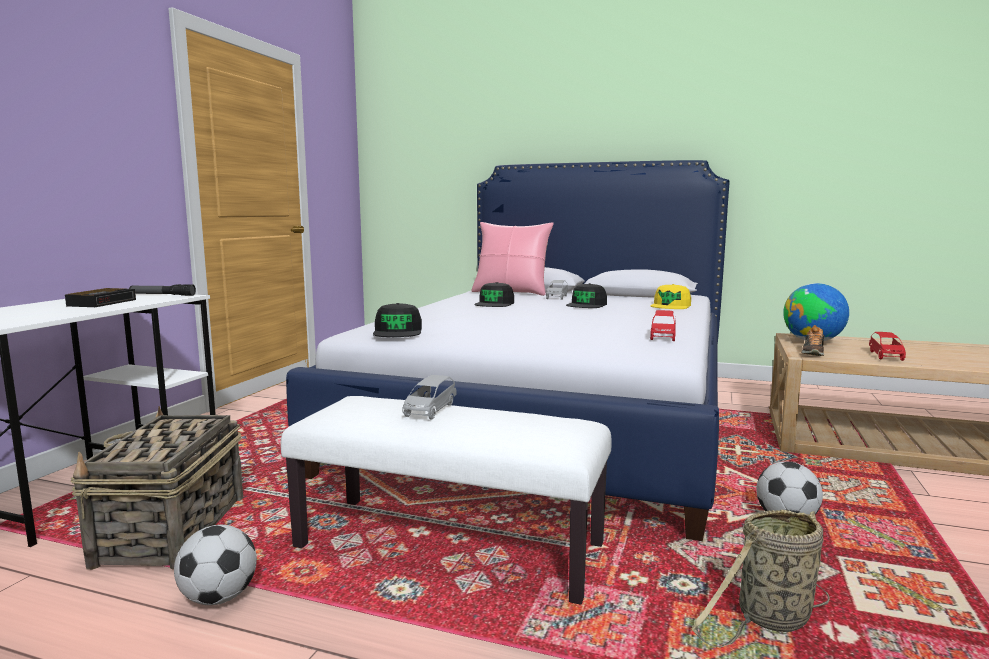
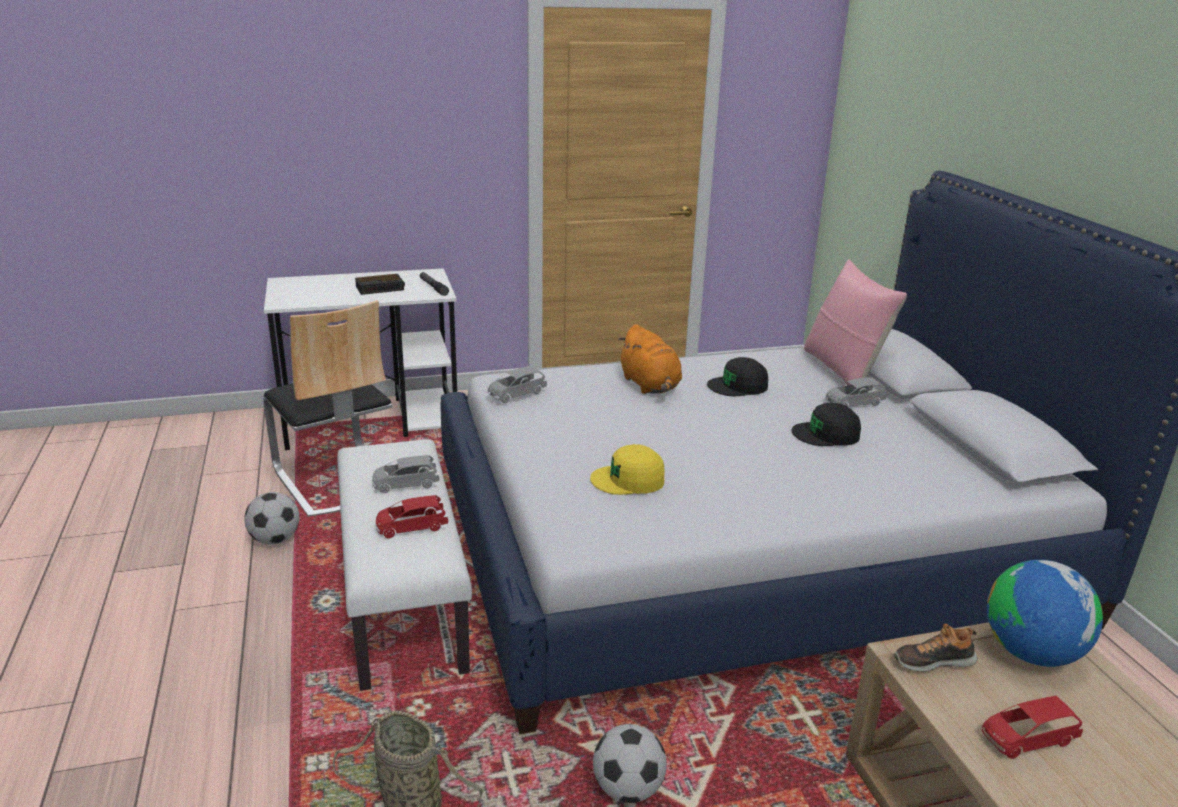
camera: 55 degrees right, 15 degrees up
basket [71,406,243,570] -> chair [264,300,392,517]
black cap [373,303,422,337] -> grey toy car [488,366,547,403]
yellow cap [650,284,691,309] -> yellow cap moved to [590,444,665,495]
red toy car [650,310,676,341] -> red toy car moved to [376,495,448,538]
none -> orange plush toy [618,324,682,394]

